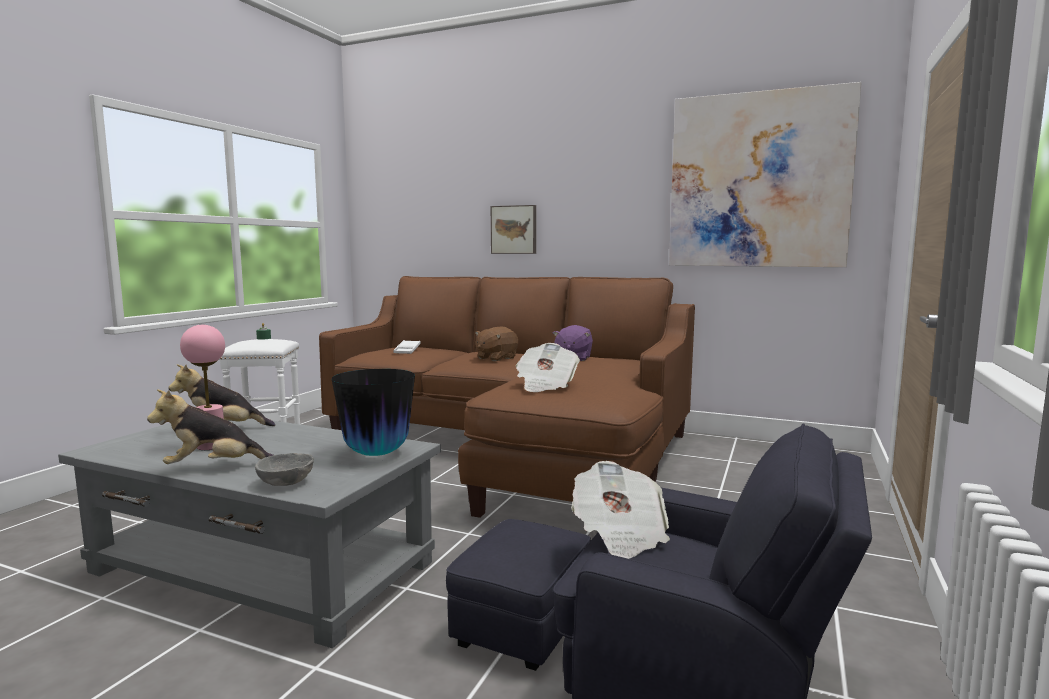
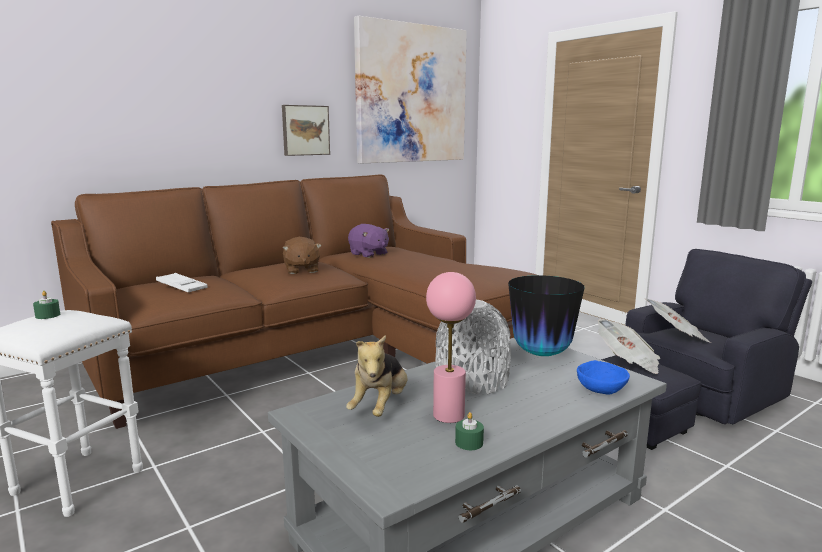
camera: 60 degrees left, 5 degrees up
plush toy [147,389,273,464] -> none
grey bowl [255,453,314,486] -> blue bowl [577,360,630,395]
picture [491,205,536,254] -> picture moved to [282,105,330,156]
newspaper [515,343,580,392] -> newspaper moved to [598,319,660,374]
none -> grey vase [436,300,511,394]
none -> green candle [455,412,484,450]

